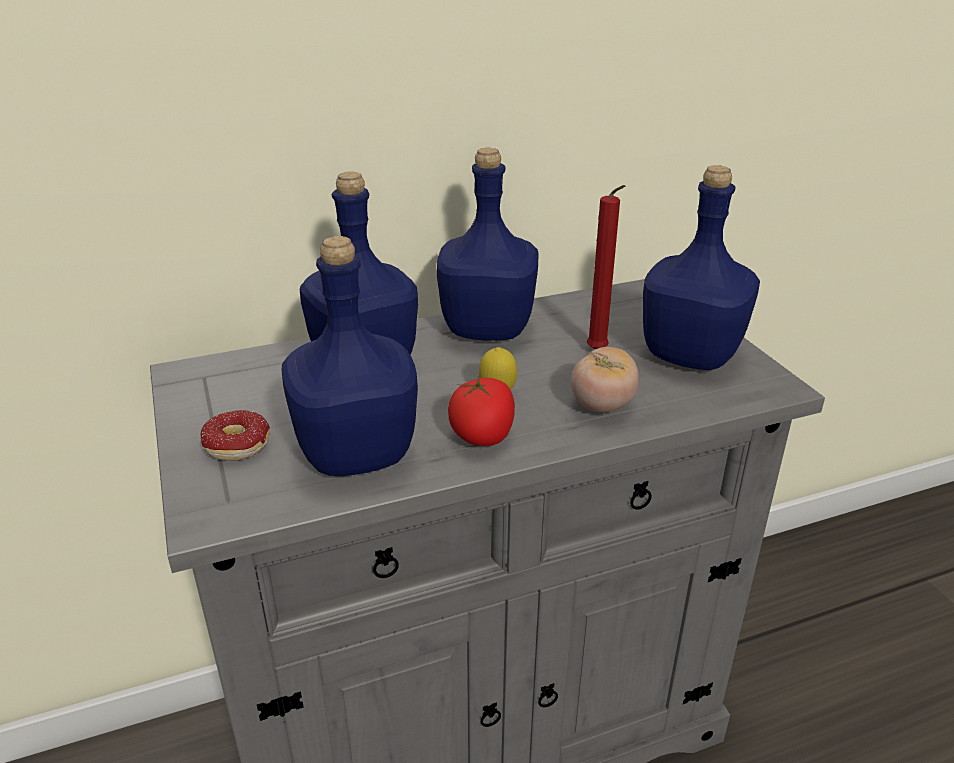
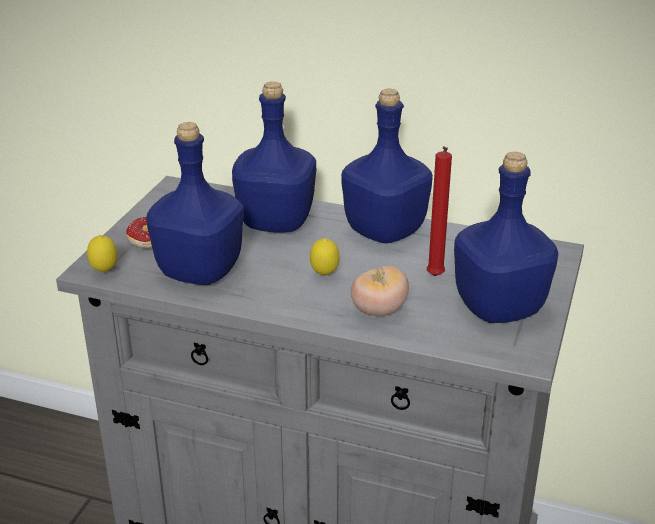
camera: 40 degrees right, 0 degrees up
tomato [448,376,515,446] -> none
none -> lemon [87,235,118,273]

